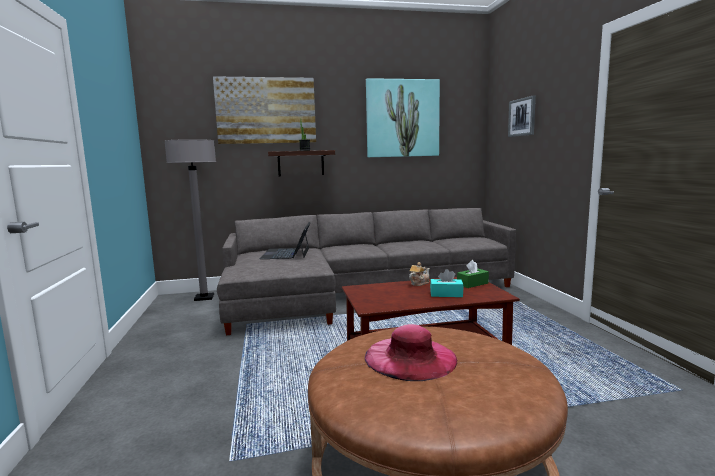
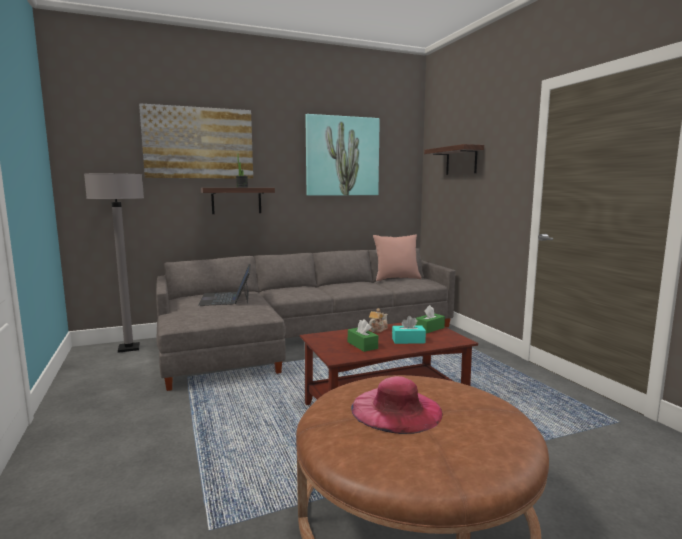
camera: 10 degrees left, 0 degrees up
picture [508,95,536,137] -> shelf [424,144,484,175]
none -> green tissue box [348,319,378,352]
none -> pink pillow [373,235,421,281]

